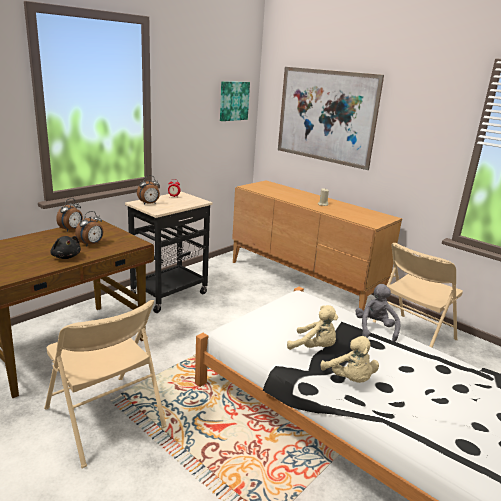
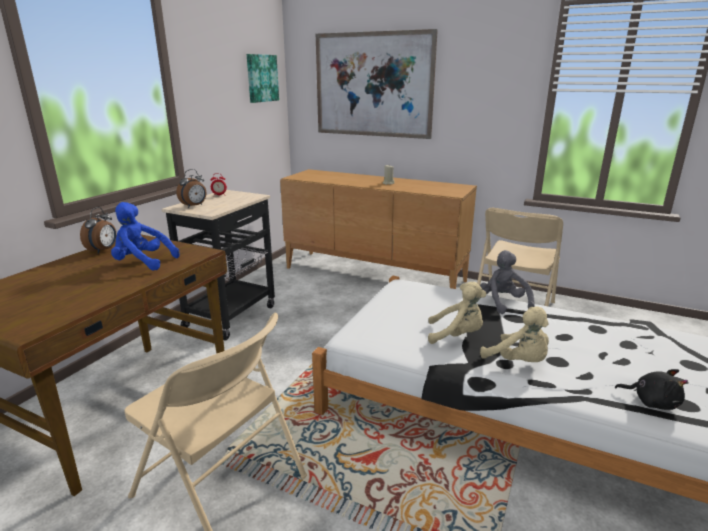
camera: 15 degrees left, 0 degrees up
black plush toy [51,236,81,259] -> black plush toy moved to [615,369,688,410]
alarm clock [75,211,103,247] -> blue plush toy [111,202,179,270]

